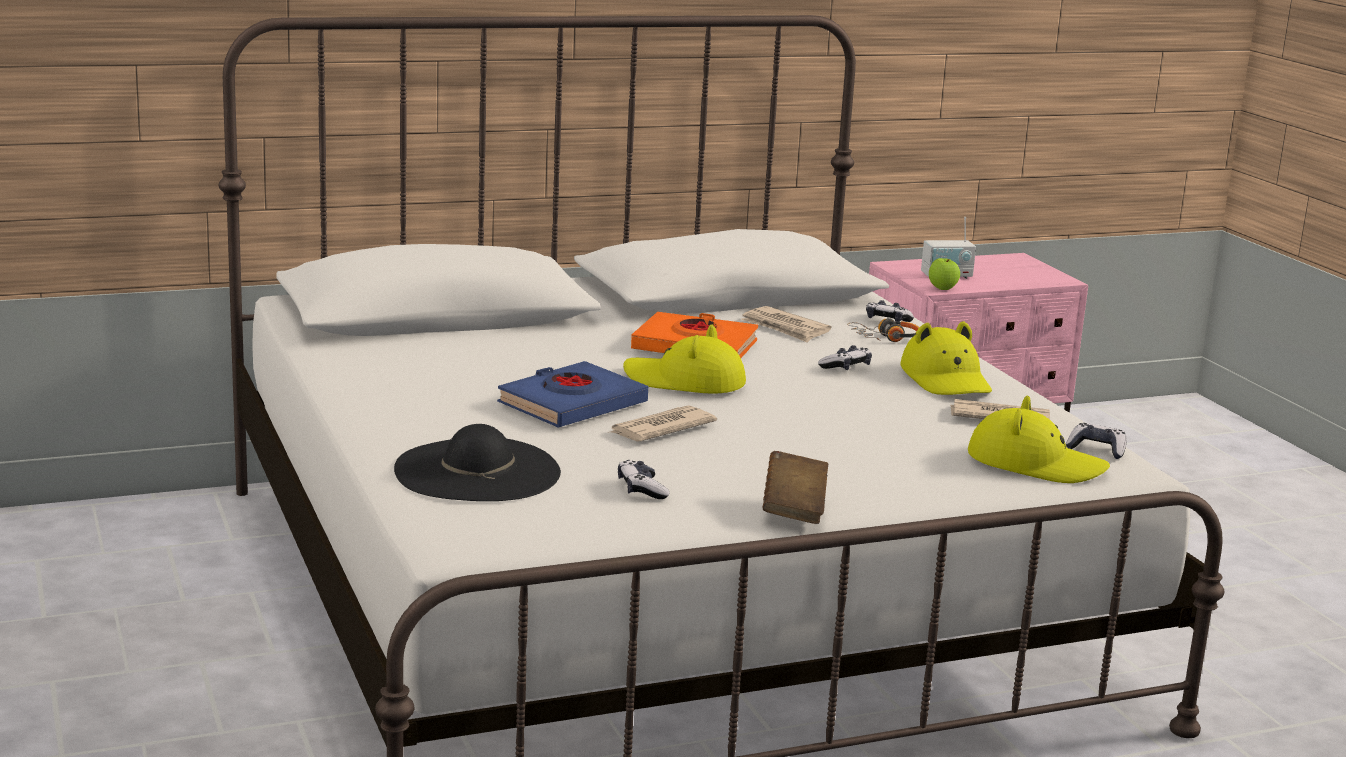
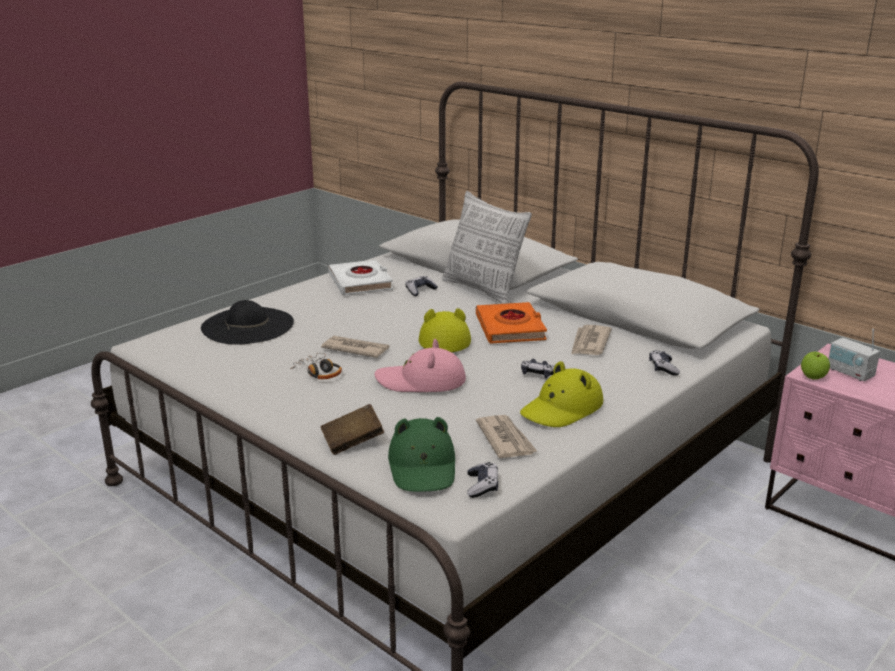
camera: 65 degrees right, 5 degrees up
blue book [497,361,648,427] -> none
game controller [618,460,669,499] -> game controller moved to [405,276,438,296]
brown book [763,451,828,524] -> brown book moved to [320,404,384,455]
headphones [847,318,920,342] -> headphones moved to [290,353,342,379]
yellow hat [968,396,1110,483] -> green hat [388,417,455,492]
none -> white book [328,260,393,295]
none -> pink hat [375,339,466,392]
none -> pillow [442,191,532,304]

